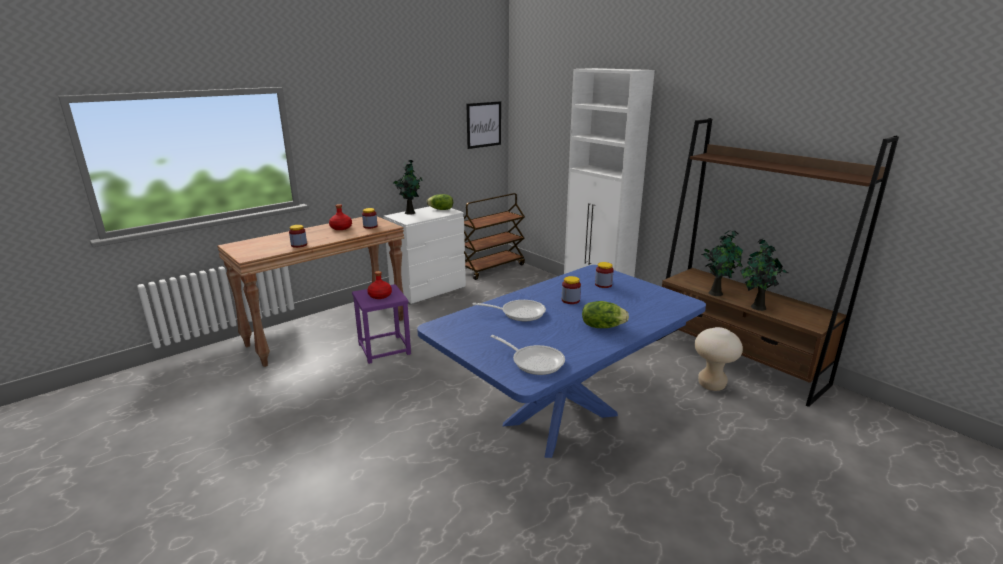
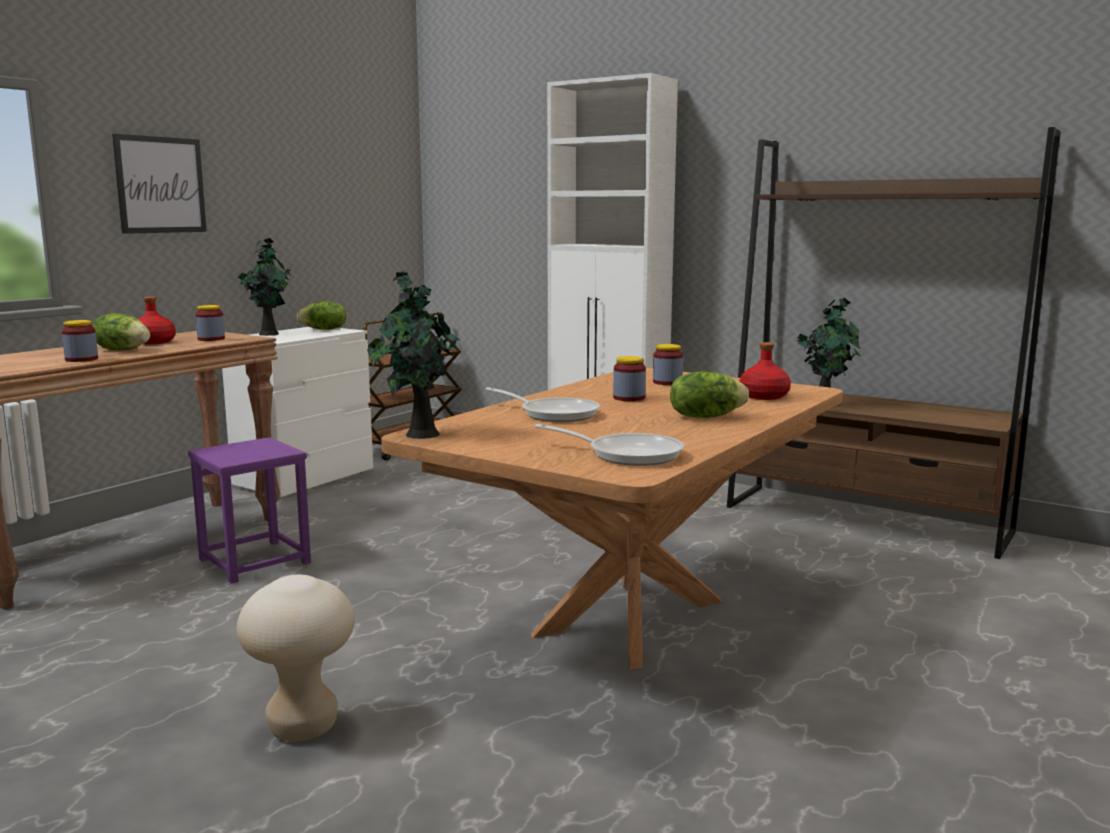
camera: 15 degrees left, 10 degrees down
red bottle [367,271,392,299] -> red bottle moved to [740,342,791,400]
blue dining table [417,265,706,458] -> brown dining table [381,368,843,670]
picture [466,101,501,149] -> picture moved to [112,134,207,234]
frying pan [472,300,546,321] -> frying pan turned 45 degrees clockwise [486,387,600,422]
beige stool [695,327,743,391] -> beige stool moved to [236,575,355,741]
potted plant [740,238,788,311] -> potted plant moved to [367,271,460,439]
none -> lettuce [92,313,150,351]

